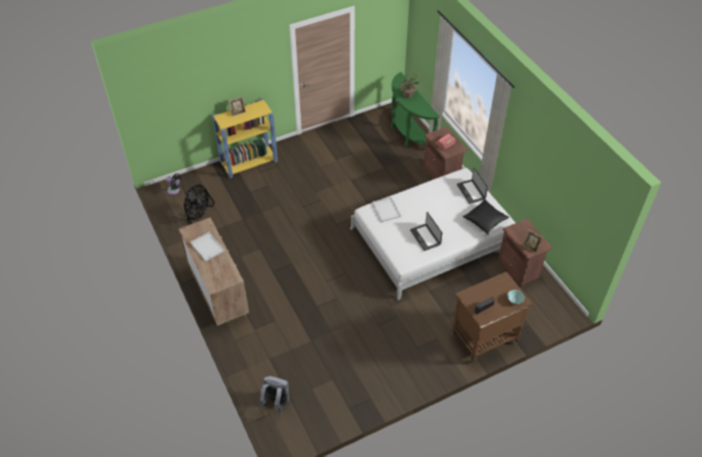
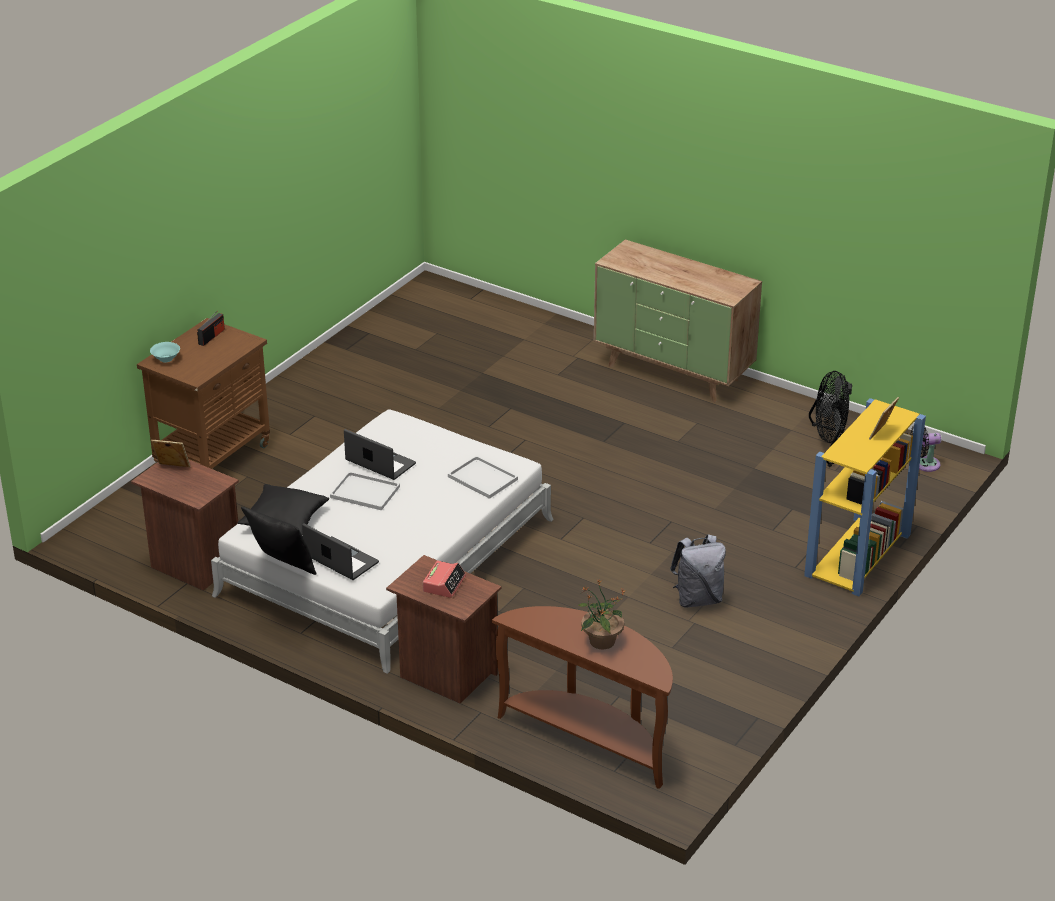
camera: 150 degrees right, 15 degrees down
white tray [190,232,225,261] -> white tray moved to [330,472,400,510]
grey backpack [259,376,289,414] -> grey backpack moved to [670,534,726,608]
green console table [391,72,440,146] -> brown console table [492,606,673,789]
none -> black pillow [241,507,316,575]

